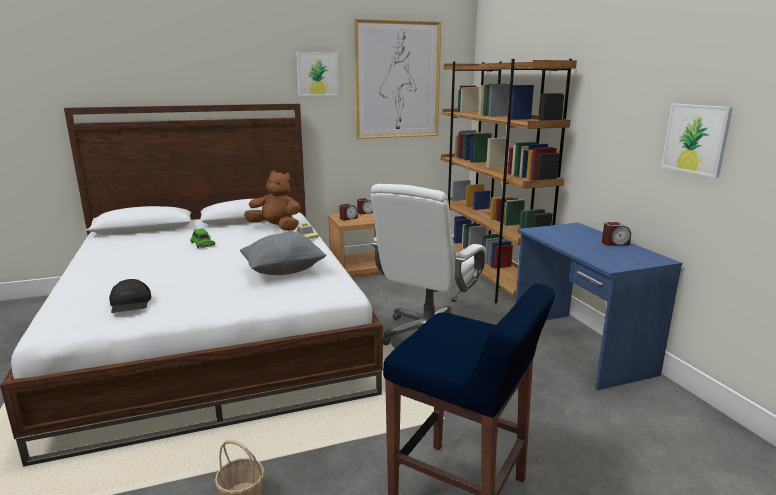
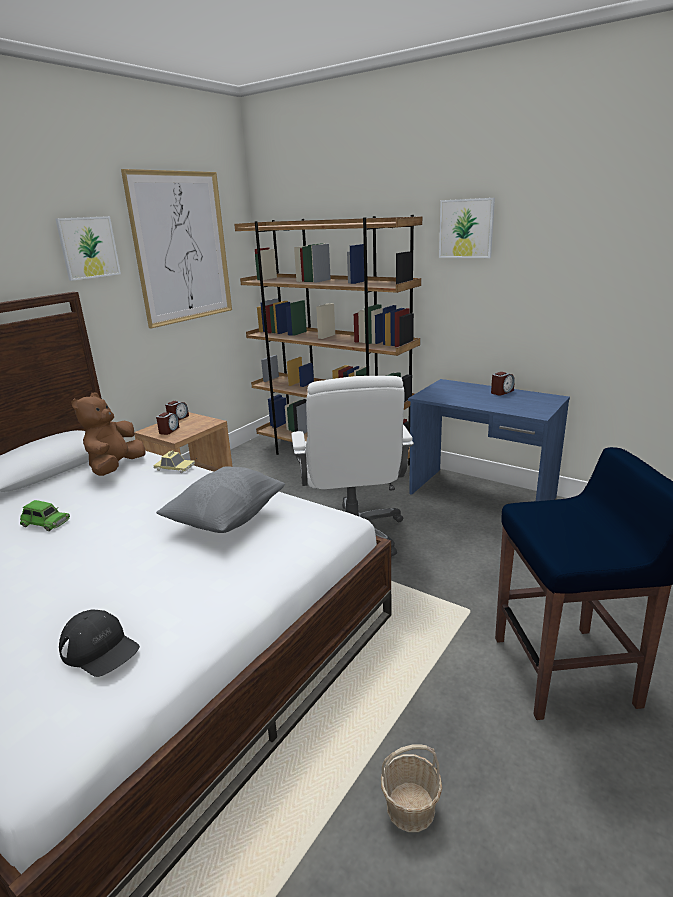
camera: 35 degrees left, 5 degrees up
brown plush toy [244,170,300,231] -> brown plush toy turned 60 degrees counterclockwise [71,392,146,476]
picture [661,104,733,178] -> picture moved to [439,198,495,258]

